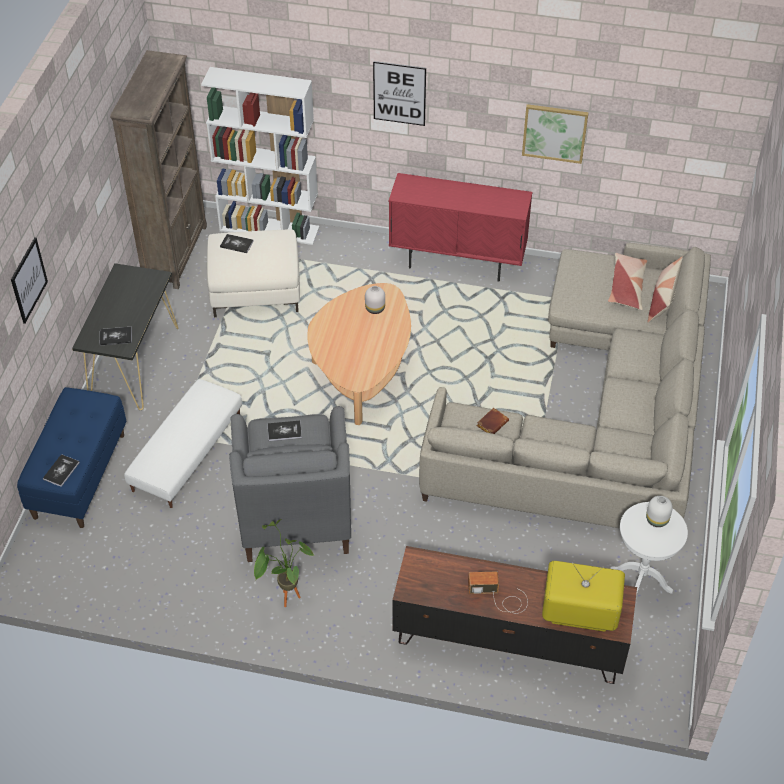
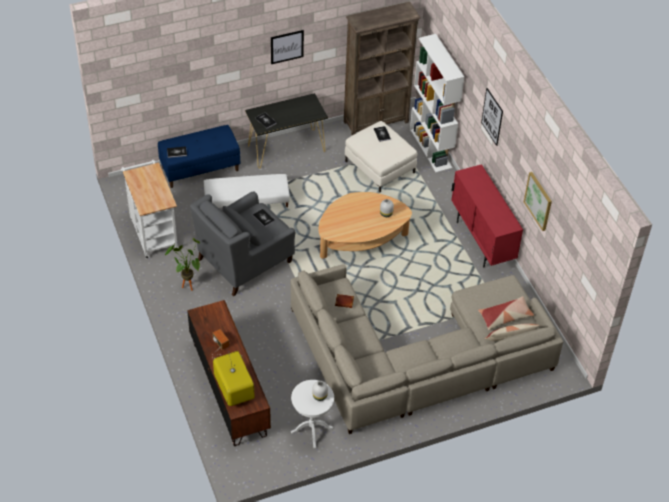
camera: 55 degrees right, 0 degrees up
picture [11,237,48,324] -> picture moved to [271,30,304,64]
none -> white cart [121,160,179,259]

